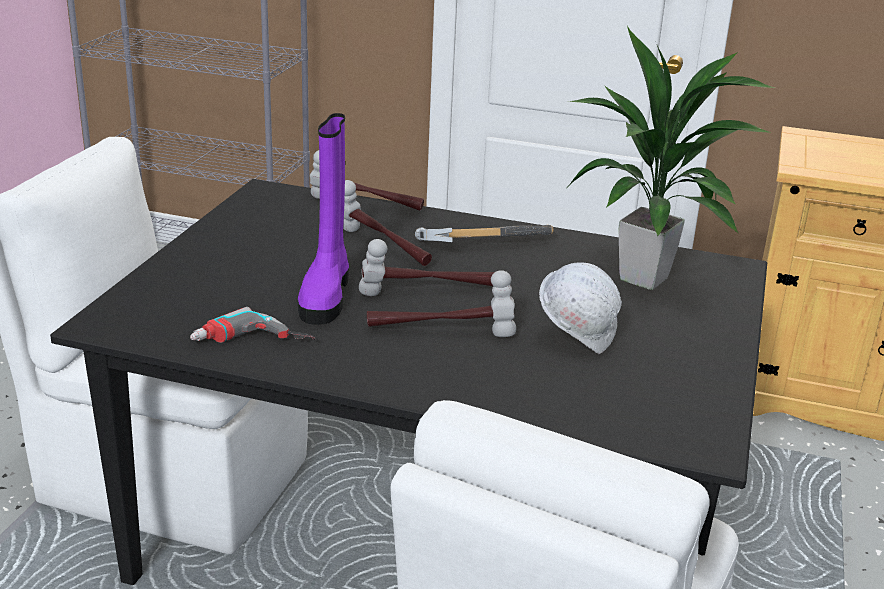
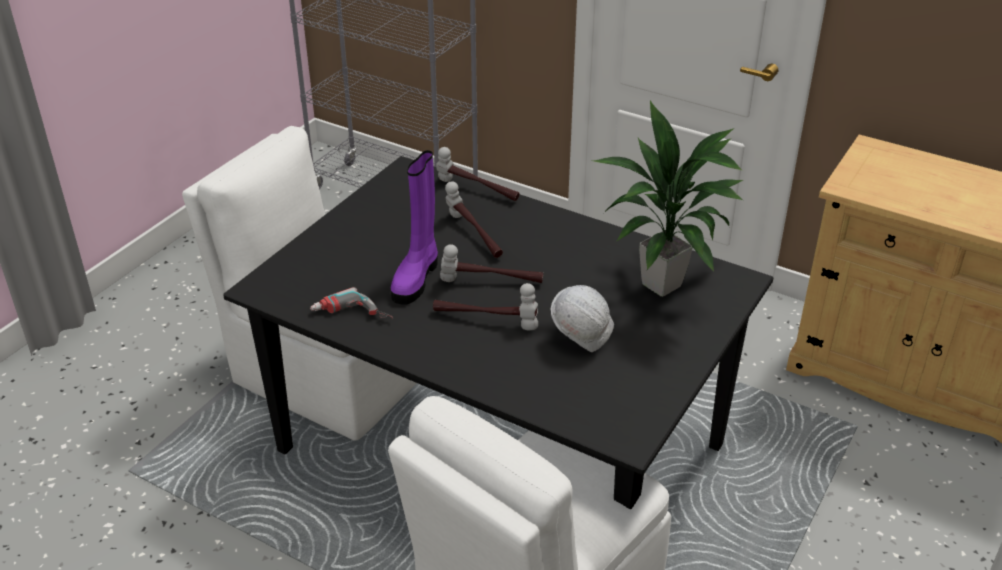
camera: 15 degrees right, 10 degrees up
hammer [415,225,554,242] -> none

